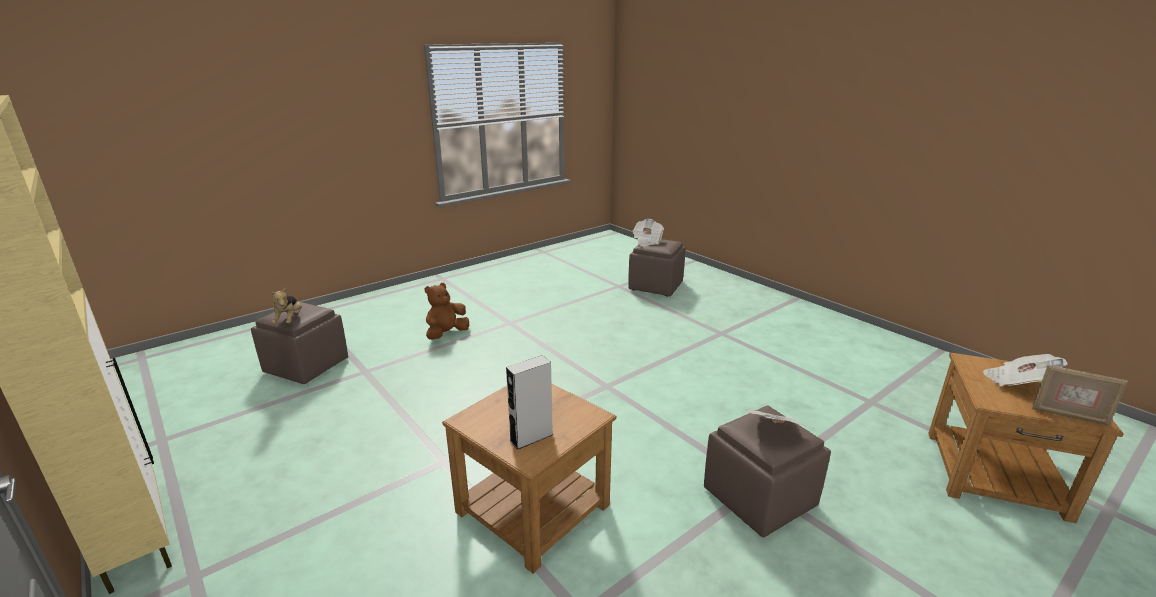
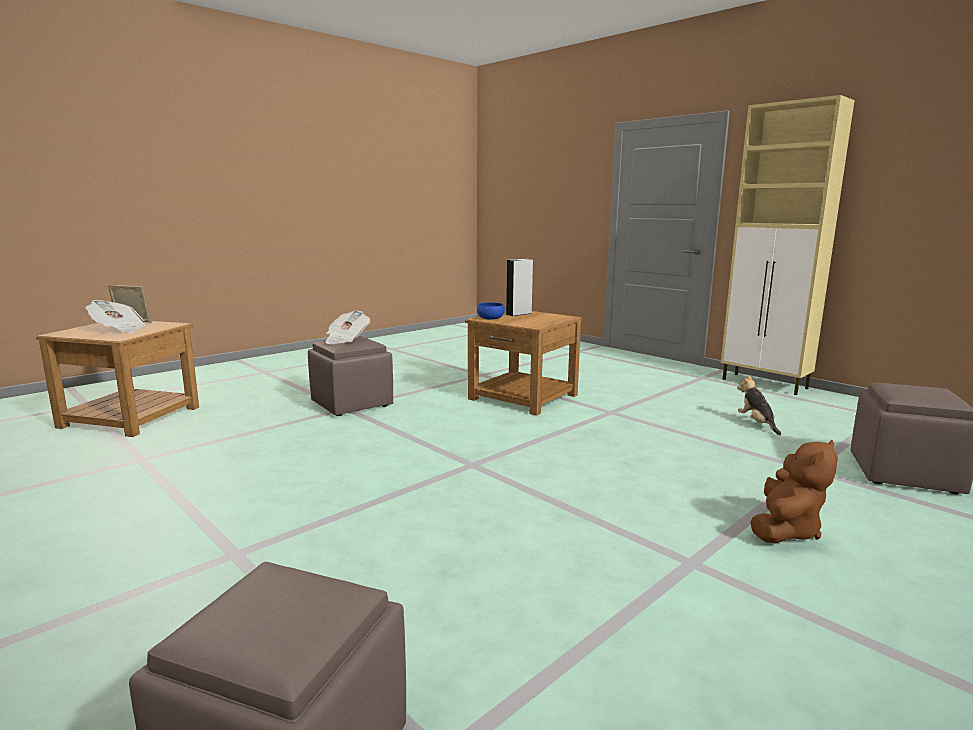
camera: 175 degrees right, 10 degrees down
plush toy [271,288,301,324] -> plush toy moved to [737,375,781,435]
newspaper [632,219,664,246] -> none
none -> blue bowl [477,302,505,320]

